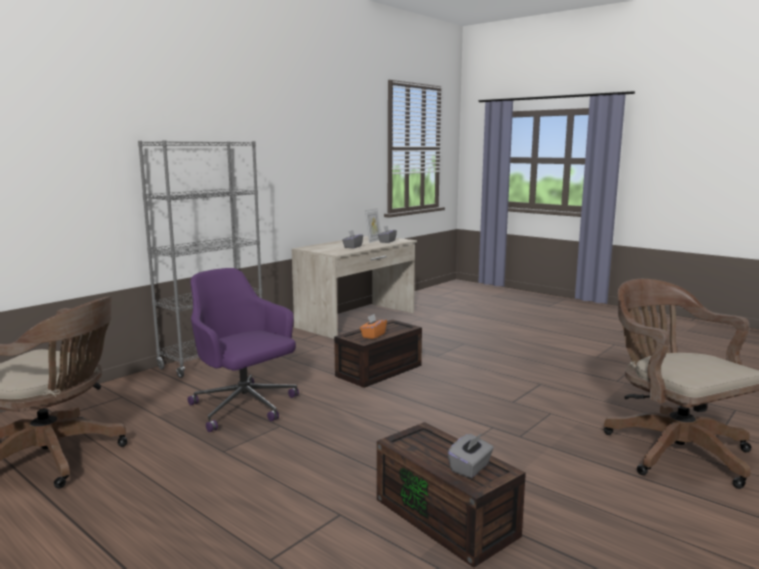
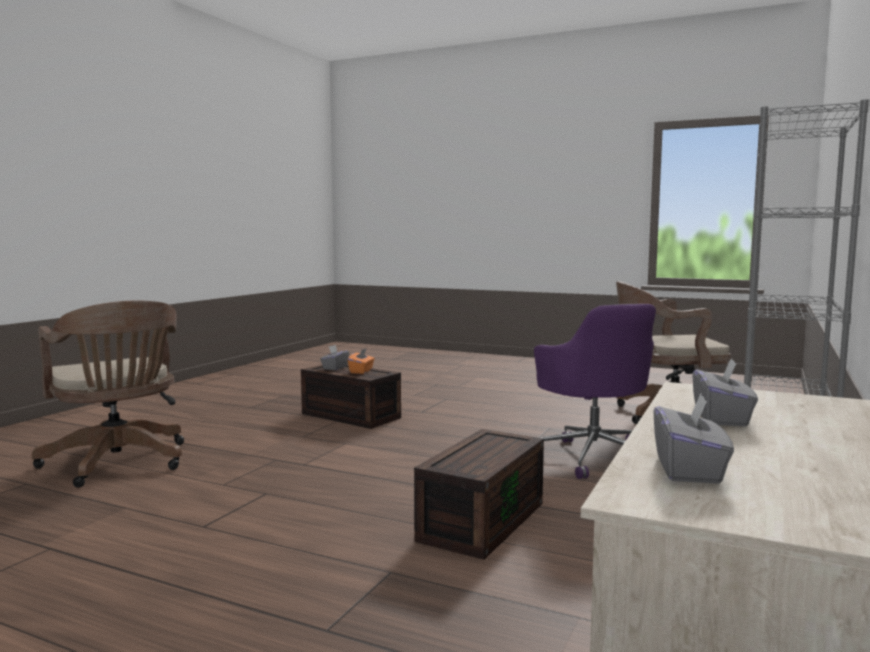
camera: 165 degrees right, 5 degrees down
purple office chair [187,268,299,432] -> purple office chair turned 45 degrees clockwise [534,304,656,479]
orange tissue box [360,314,387,339] -> orange tissue box moved to [348,348,375,374]
picture frame [364,208,381,243] -> none

